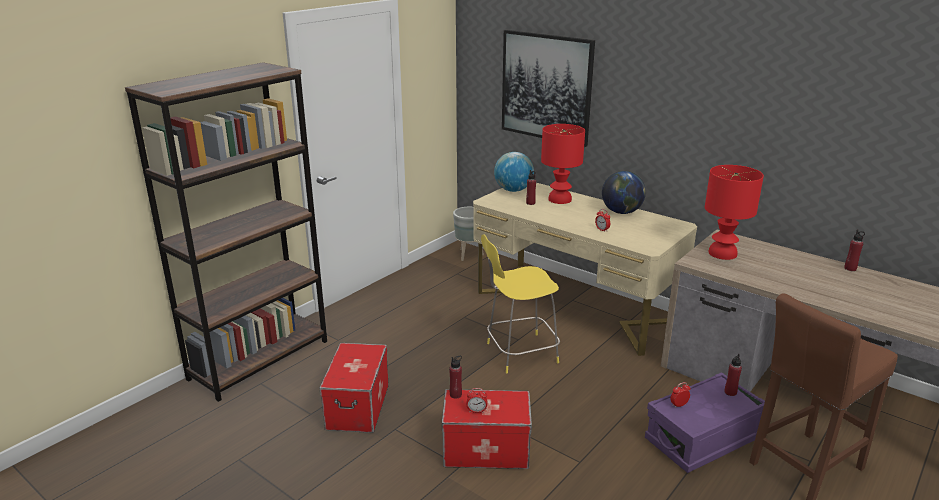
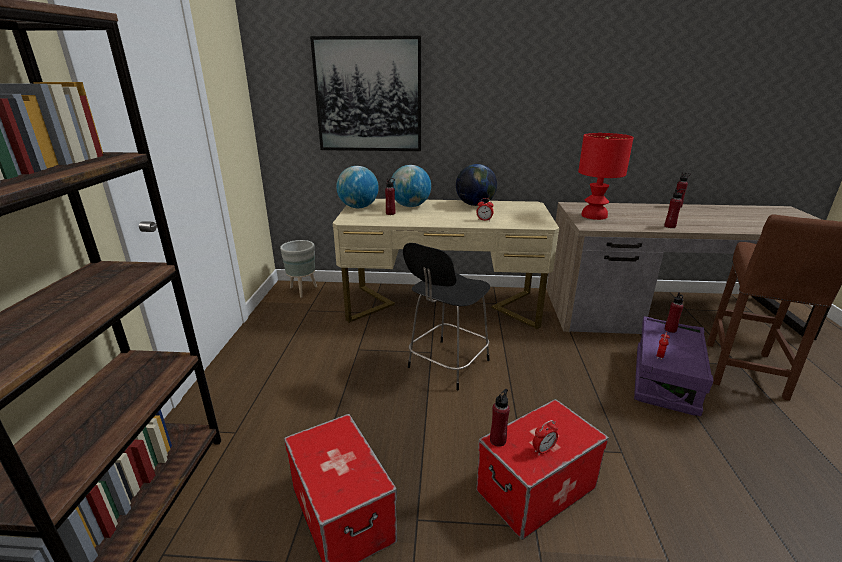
camera: 35 degrees left, 0 degrees up
yellow chair [481,234,560,373] -> black chair [403,243,490,391]
red table lamp [541,124,585,204] -> globe [391,165,431,207]
none -> red bottle [664,188,685,228]

